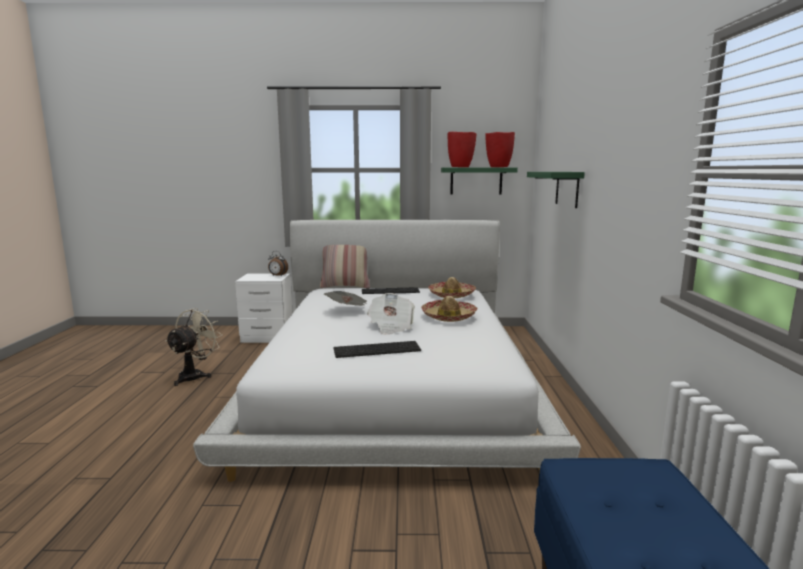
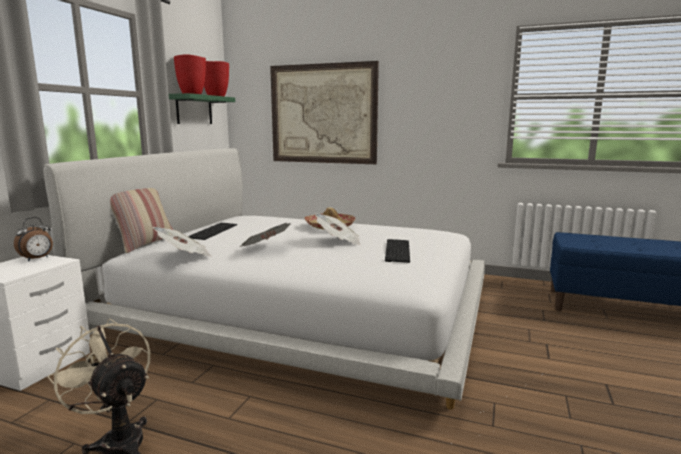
camera: 70 degrees left, 0 degrees up
hat [428,277,476,298] -> none
green shelf [527,172,585,208] -> picture [270,61,379,164]
none -> newspaper [152,227,211,256]

